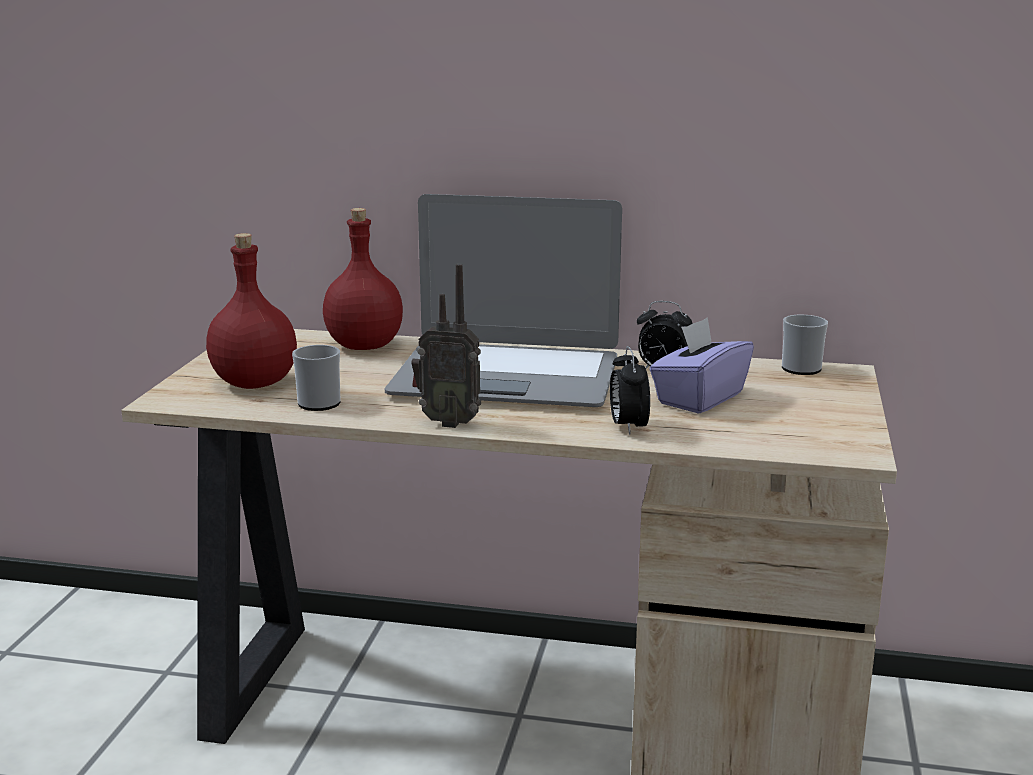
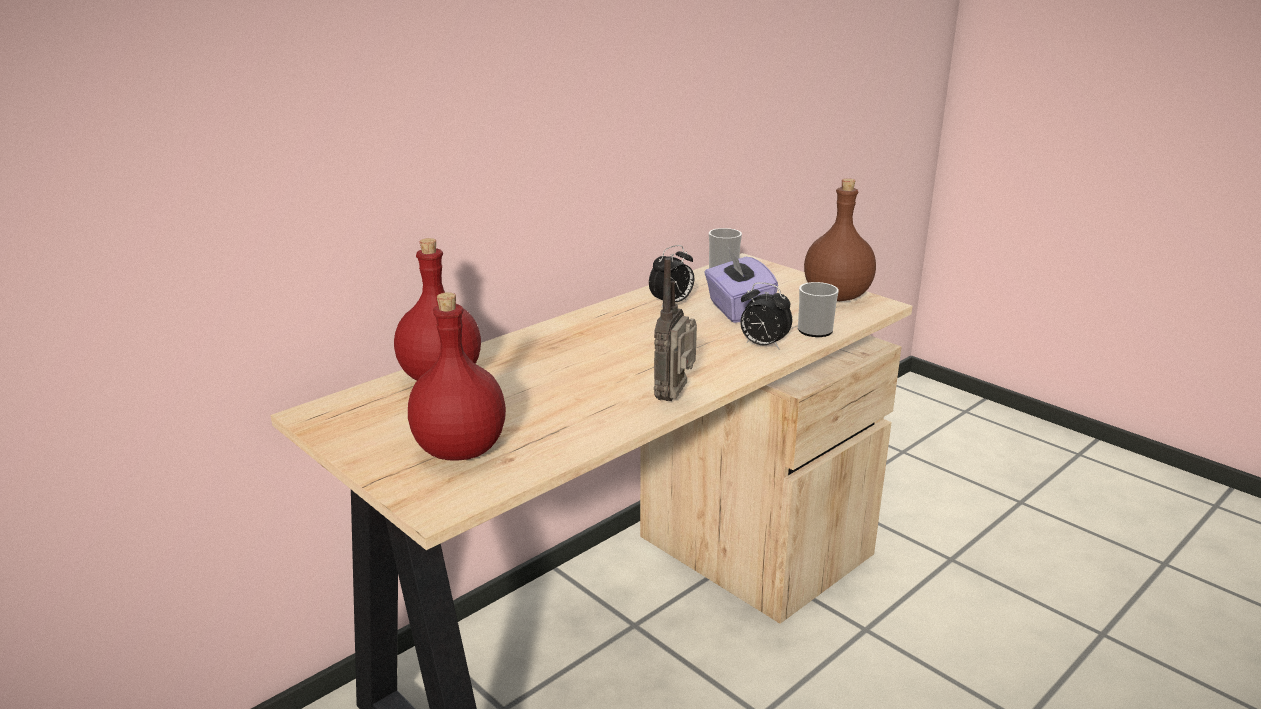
camera: 55 degrees left, 5 degrees up
mug [292,345,341,411] -> mug moved to [798,282,839,337]
laptop [385,194,622,407] -> none
radio [411,264,481,428] -> radio turned 150 degrees clockwise [654,258,697,401]
none -> brown bottle [804,178,876,301]

